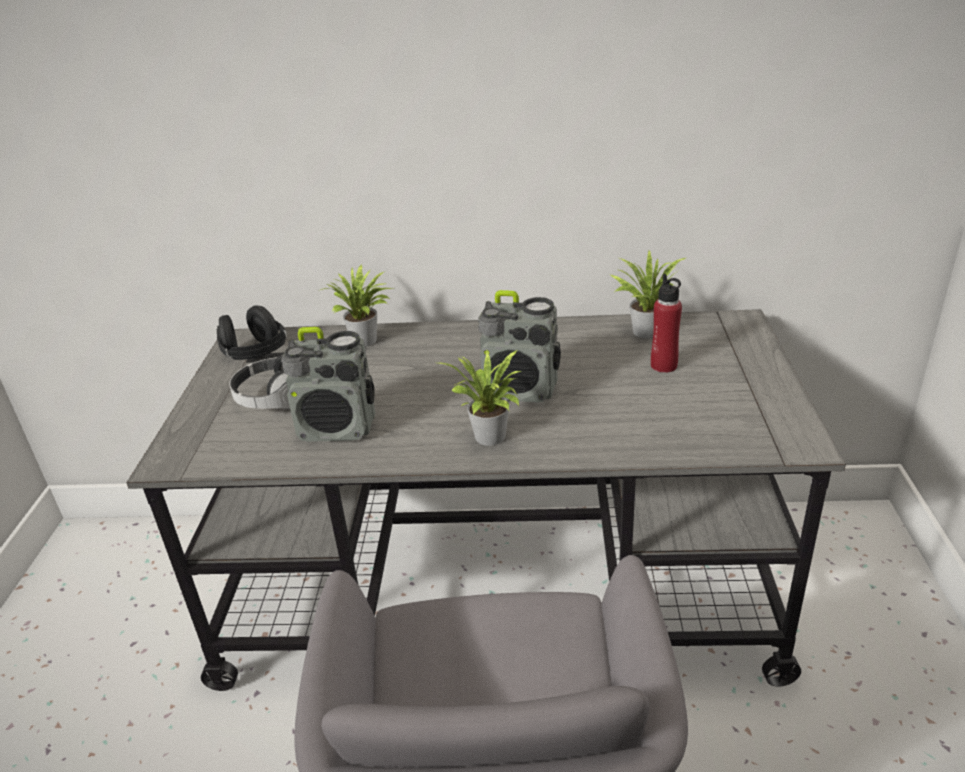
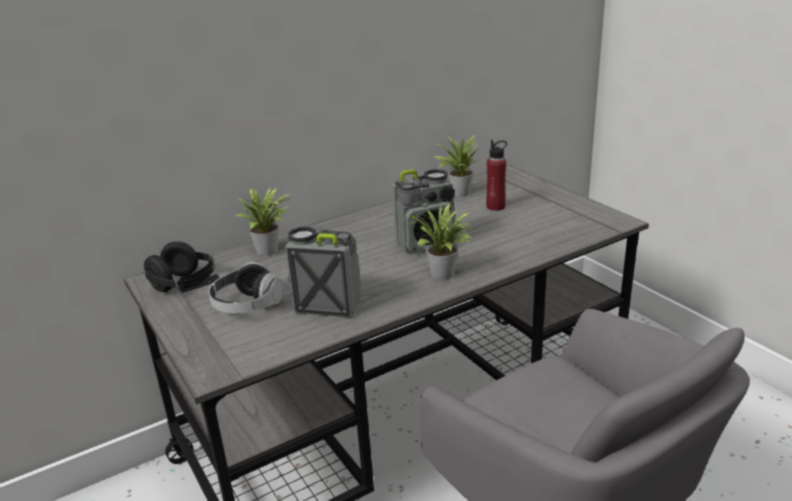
camera: 35 degrees left, 5 degrees down
radio [281,327,376,442] -> radio turned 135 degrees counterclockwise [285,227,361,318]

